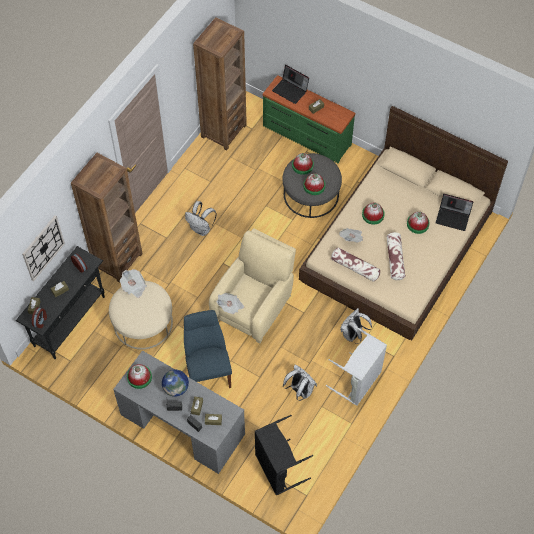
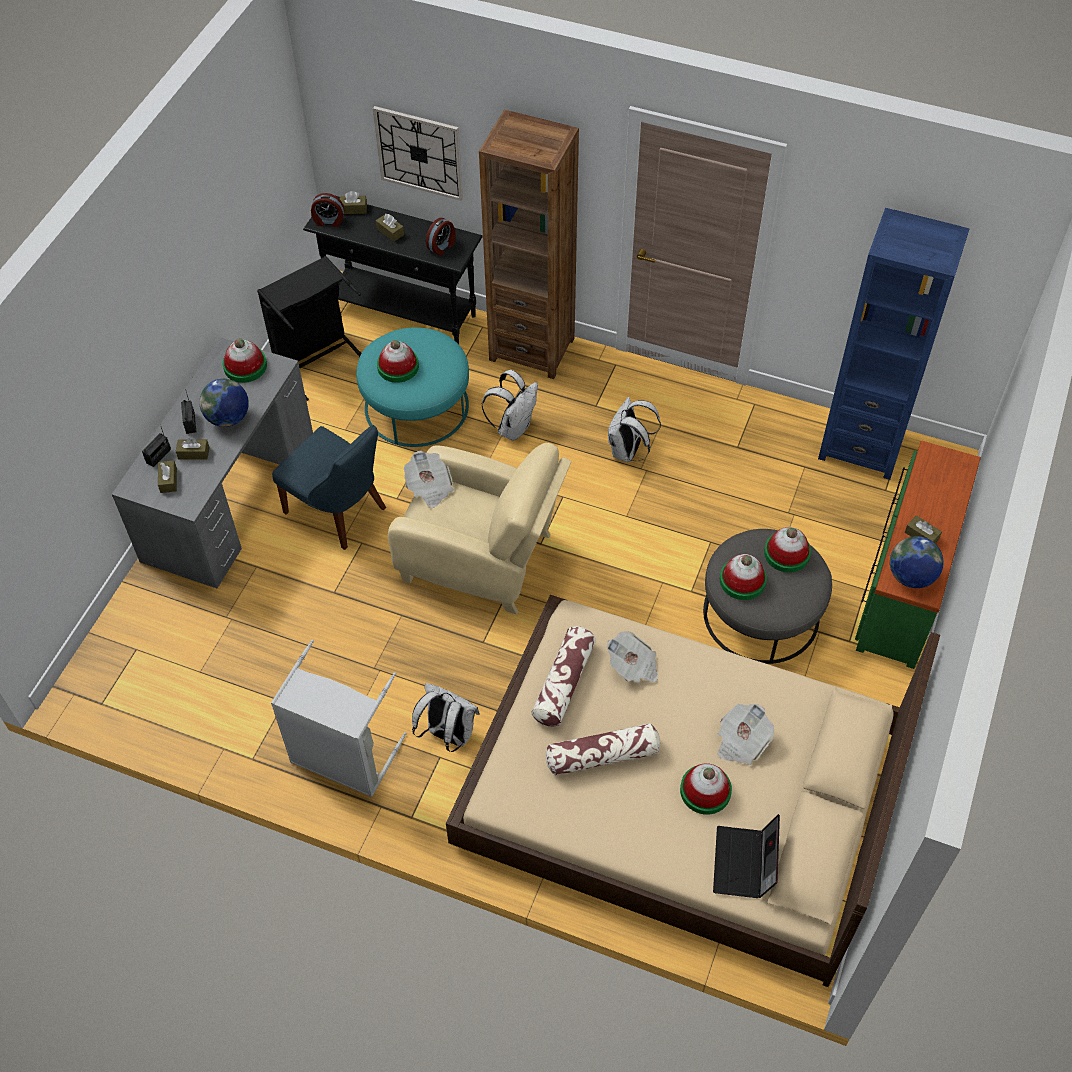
camera: 80 degrees right, 5 degrees down
beige ottoman [109,281,173,350] -> turquoise ottoman [356,327,469,447]
newspaper [120,269,147,298] -> newspaper moved to [718,704,774,765]
blue chair [184,310,232,388] -> blue chair turned 60 degrees clockwise [272,425,386,550]
brown bookcase [193,17,247,150] -> blue bookcase [818,208,969,480]
black laundry basket [255,415,313,496] -> black laundry basket moved to [257,256,361,401]
laptop [272,65,309,104] -> none
white backpack [283,364,317,401] -> white backpack moved to [482,370,538,441]
hat [362,202,385,225] -> hat moved to [377,340,419,383]
none -> globe [890,536,944,588]

